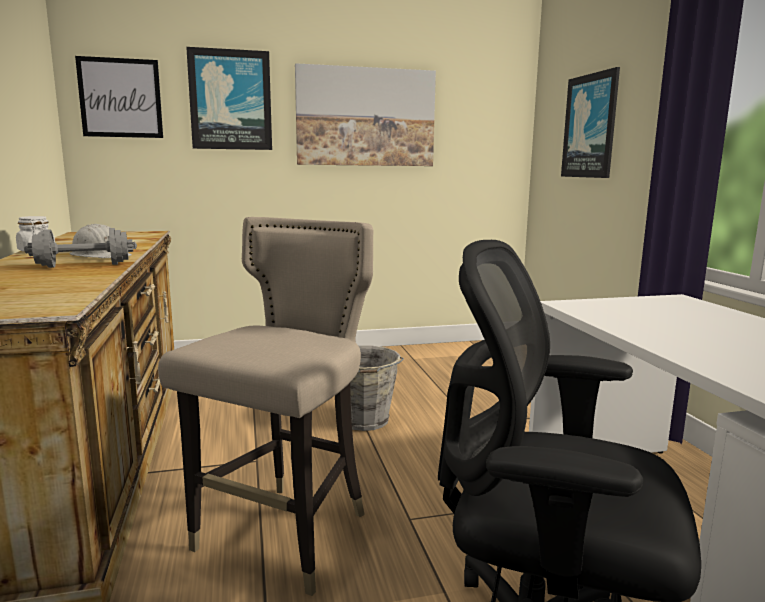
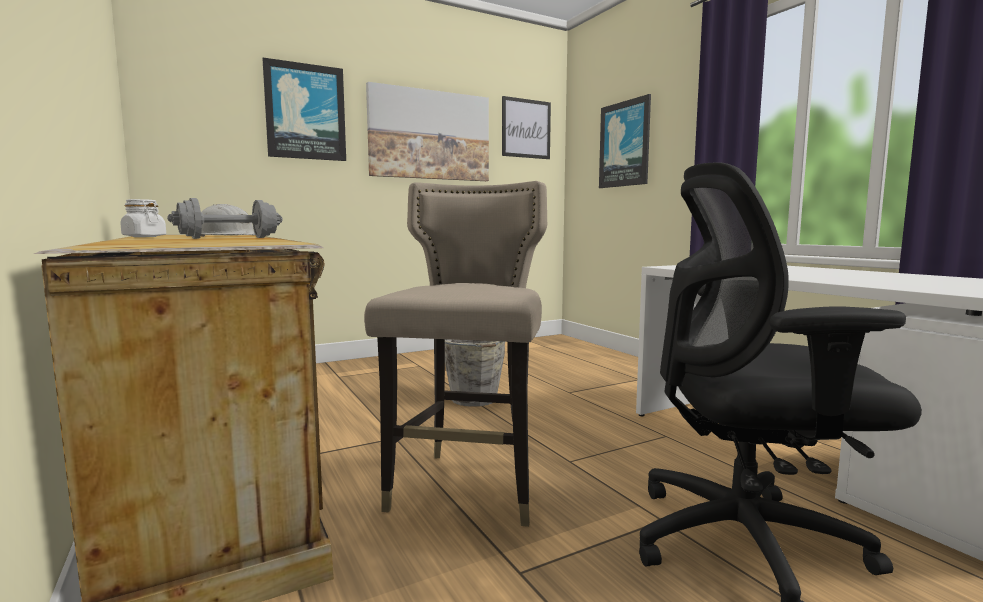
camera: 15 degrees left, 5 degrees down
picture [75,56,163,138] -> picture moved to [502,96,551,159]

